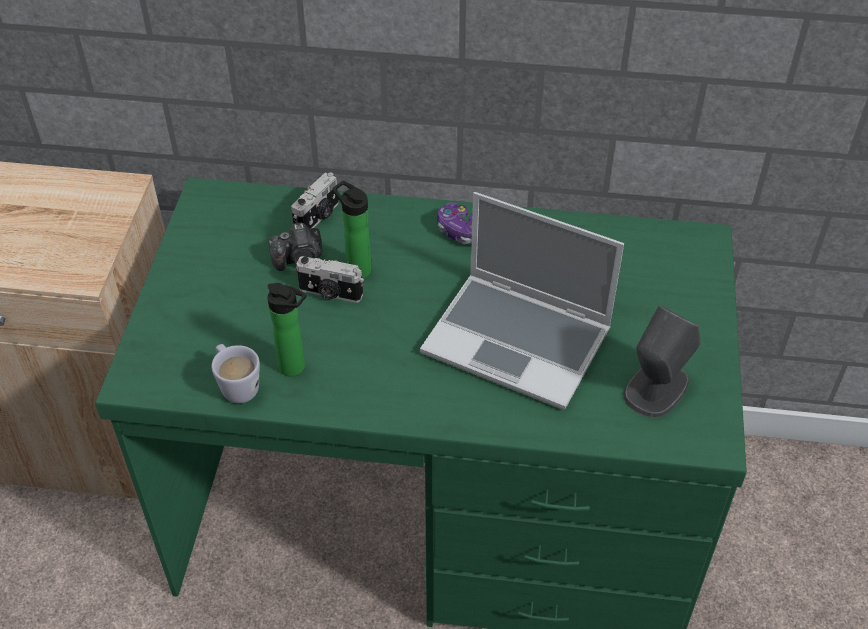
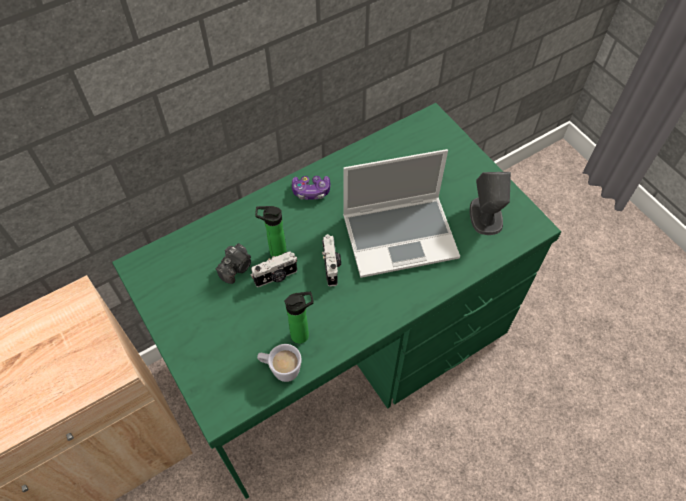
camera: 40 degrees left, 10 degrees up
camera [291,172,339,229] -> camera moved to [322,234,341,287]

